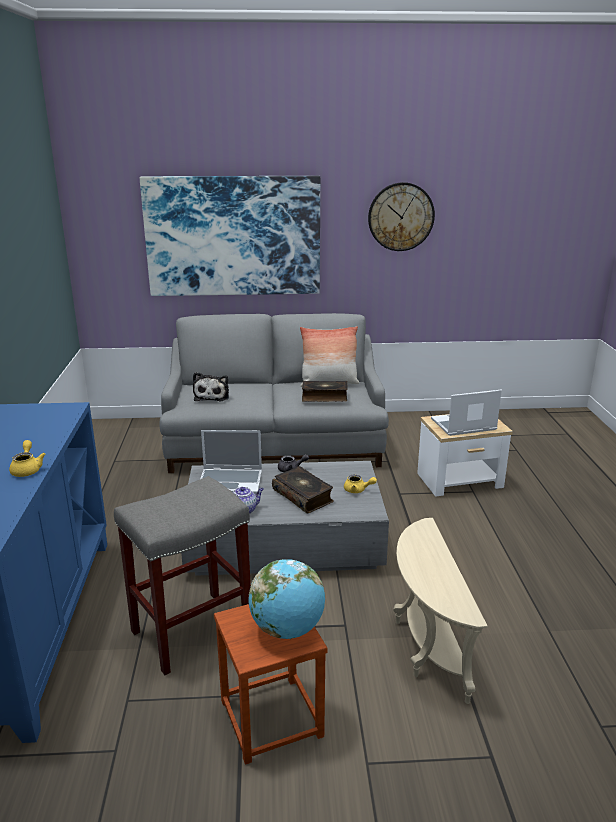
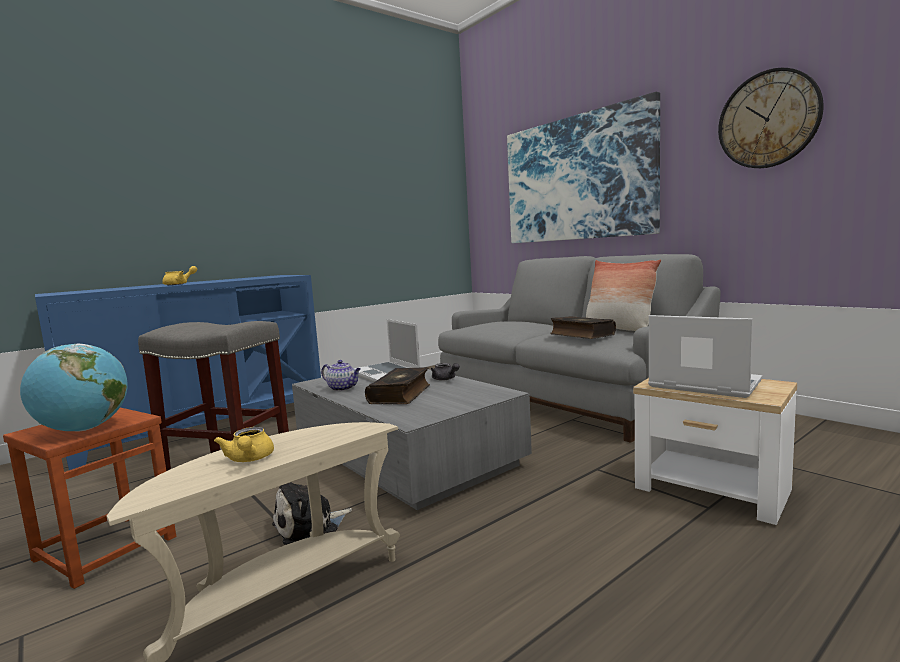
camera: 55 degrees right, 15 degrees down
plush toy [193,372,229,402] -> plush toy moved to [272,482,352,545]
yellow teapot [344,475,377,493] -> yellow teapot moved to [214,427,274,462]

